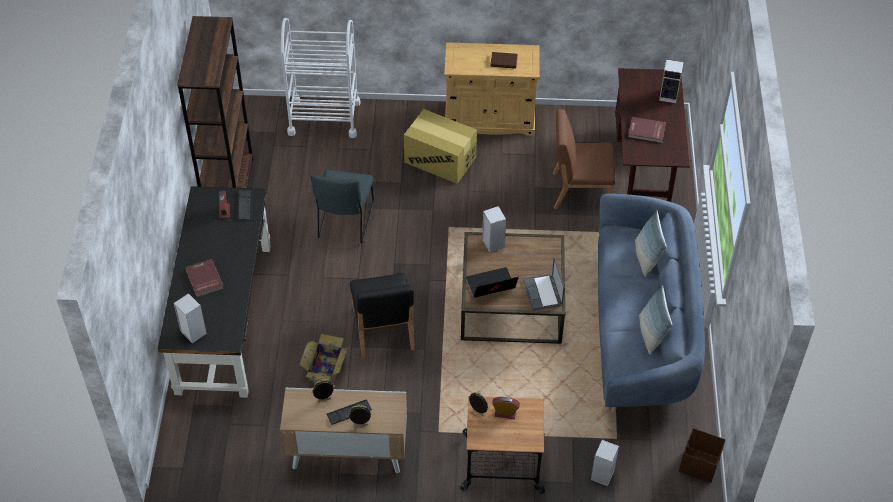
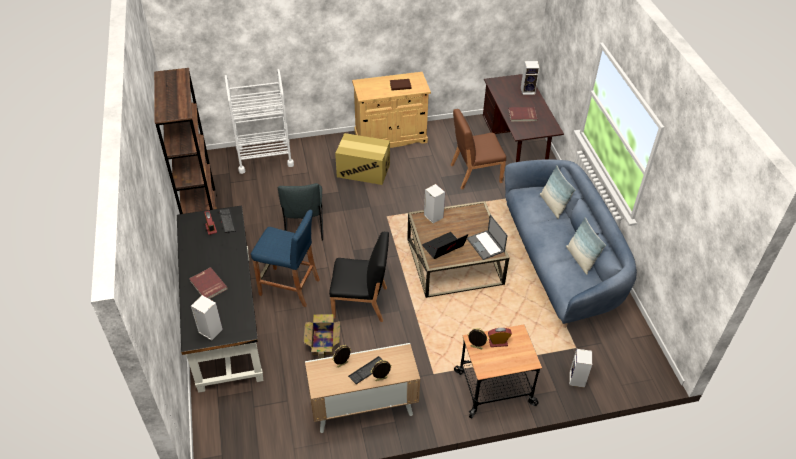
camera: 15 degrees left, 5 degrees down
black chair [350,273,415,358] -> black chair turned 60 degrees counterclockwise [329,232,389,322]
brown storage box [679,428,725,483] -> none
none -> blue stool [251,210,320,307]

